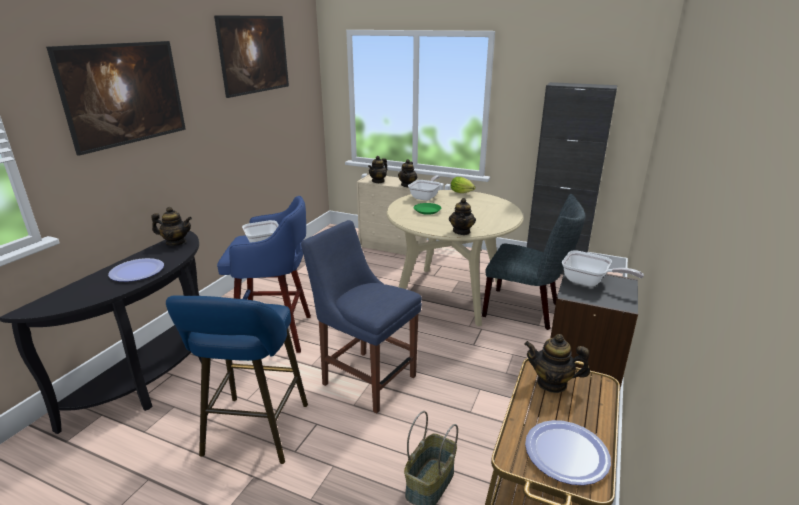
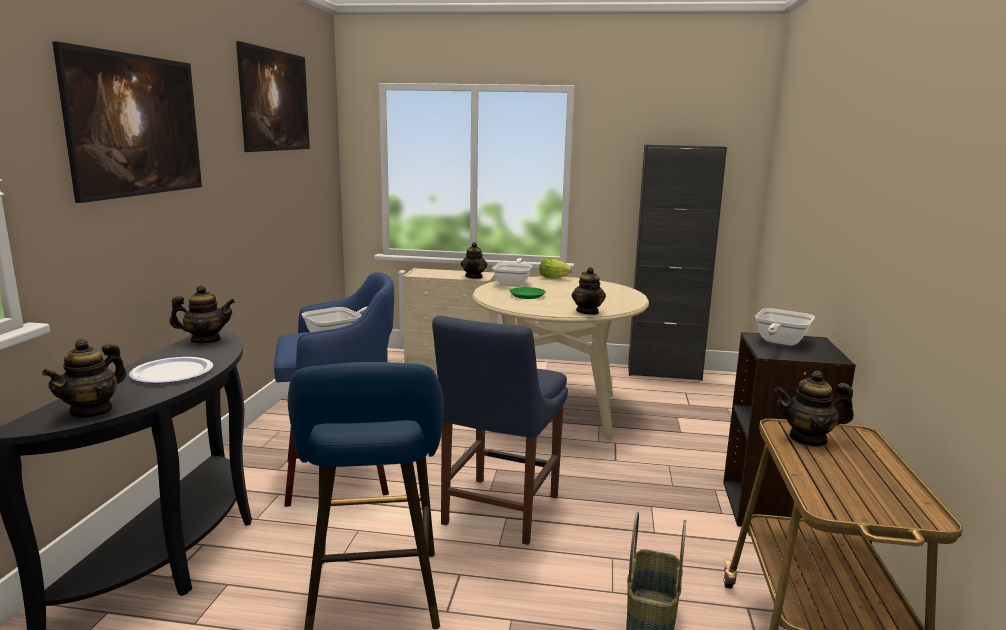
camera: 15 degrees left, 10 degrees down
blue chair [301,220,422,413] -> blue chair turned 90 degrees counterclockwise [432,316,568,545]
teapot [368,156,387,183] -> teapot moved to [42,339,126,419]
grey chair [482,194,585,330] -> none
plate [525,420,611,485] -> none
frying pan [562,250,644,287] -> frying pan turned 105 degrees clockwise [755,308,815,345]

